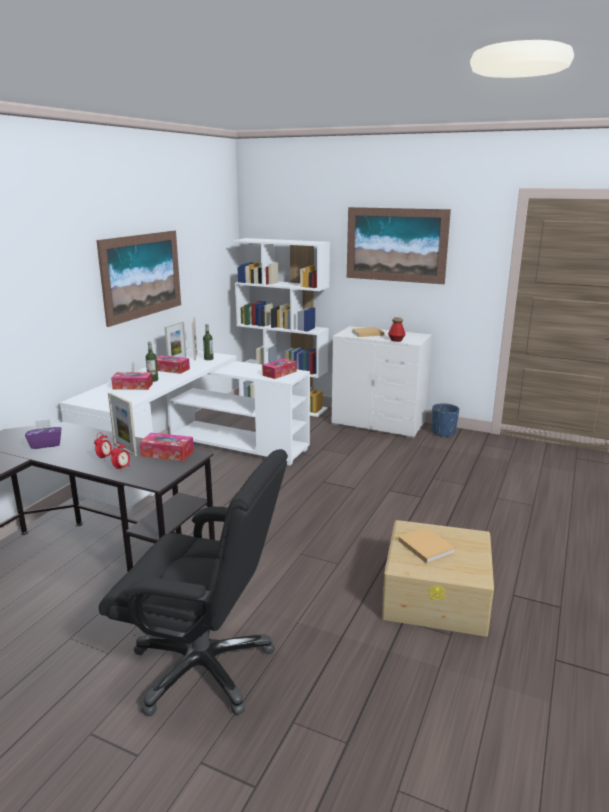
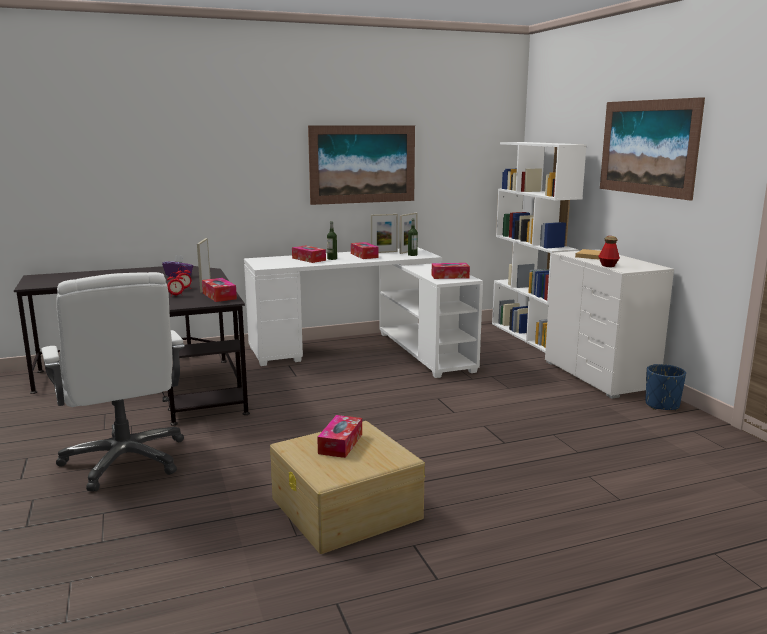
camera: 45 degrees right, 5 degrees down
black office chair [99,449,288,716] -> white office chair [41,272,185,491]
beige book [398,527,456,564] -> tissue box [317,415,362,458]

